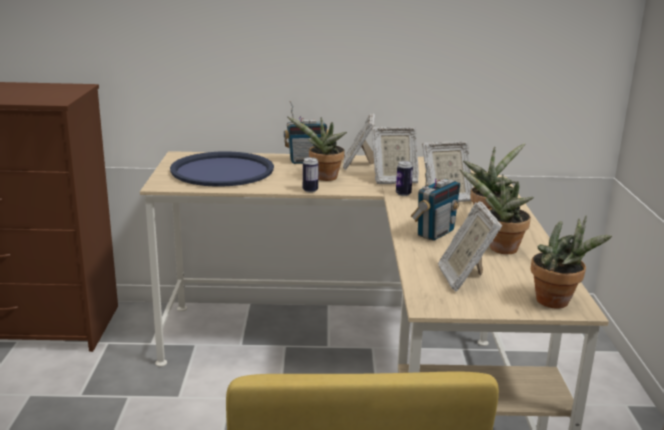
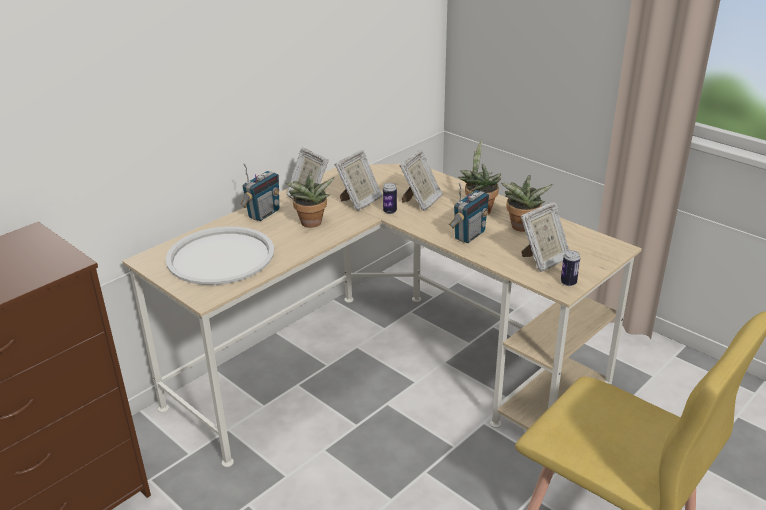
camera: 45 degrees left, 10 degrees up
blue tray [170,151,274,187] -> white tray [166,226,274,285]
can [303,157,319,193] -> can moved to [561,250,580,286]
radio [411,161,460,241] -> radio turned 45 degrees clockwise [449,182,489,243]
picture frame [438,201,502,291] -> picture frame turned 75 degrees counterclockwise [521,202,569,272]
potted plant [531,215,612,308] -> none

